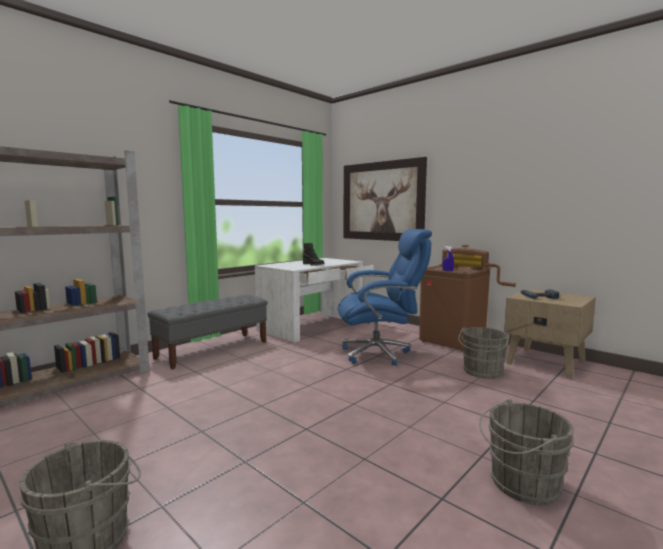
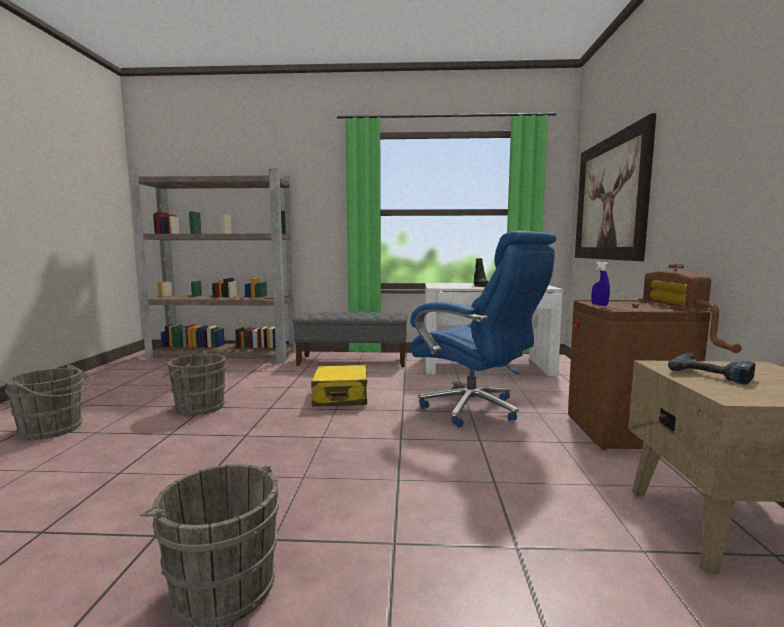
camera: 50 degrees right, 0 degrees up
grey bucket [458,327,510,379] -> grey bucket moved to [161,351,227,416]
none -> yellow suitcase [311,365,367,407]

